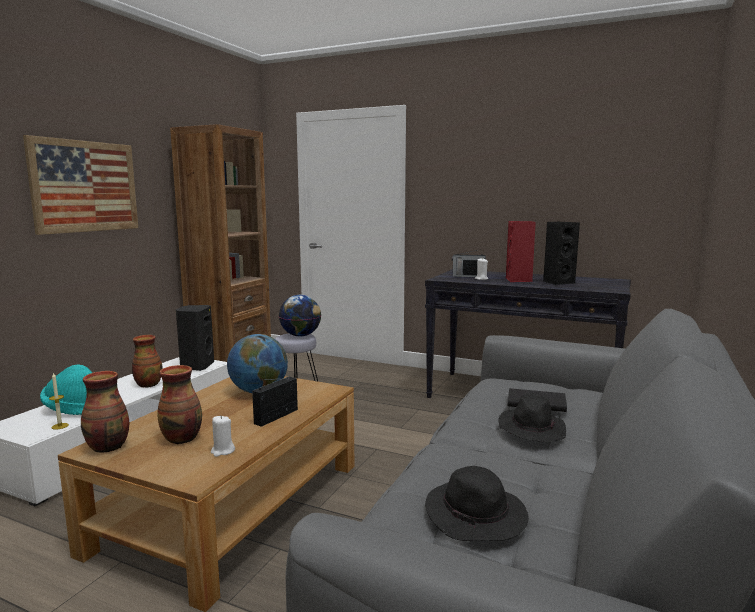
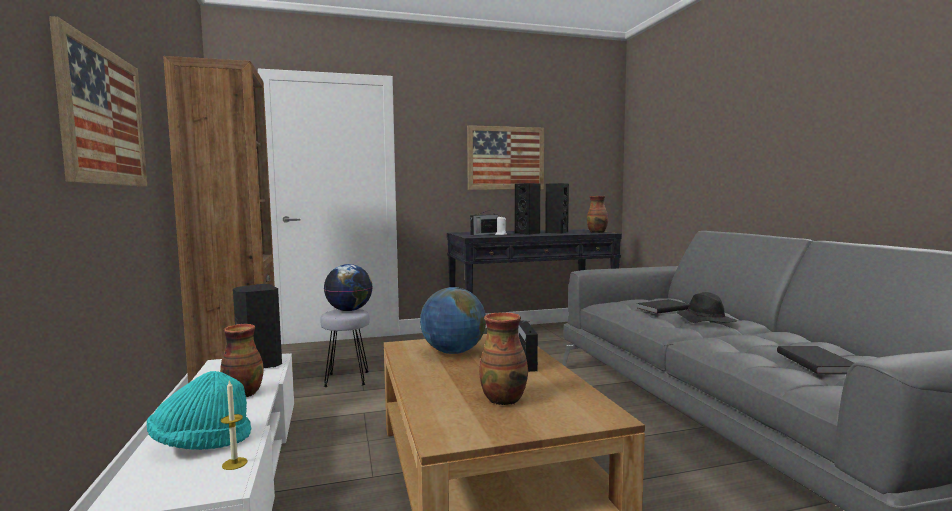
camera: 40 degrees left, 5 degrees down
vase [81,371,129,453] -> vase moved to [587,196,608,233]
white candle [211,415,235,457] -> none
black hat [425,466,529,541] -> black book [777,346,854,374]
red speaker [506,221,536,282] -> black speaker [515,183,540,235]
none -> picture [467,125,544,190]

